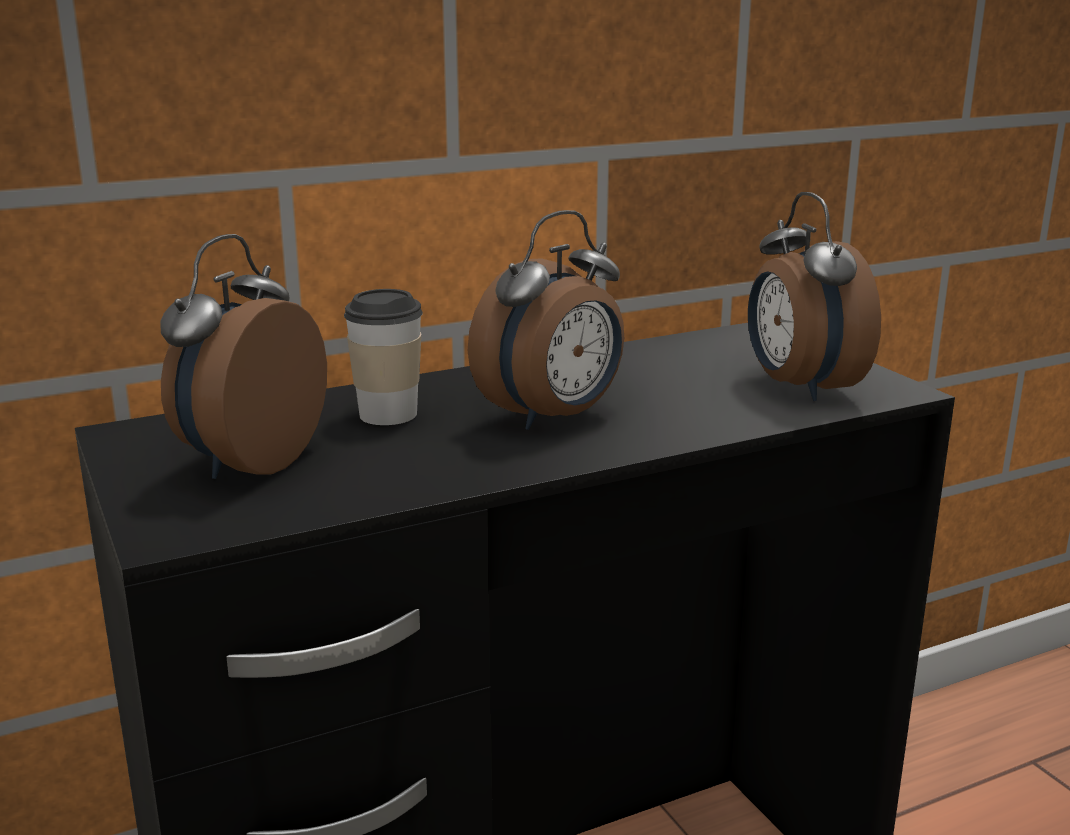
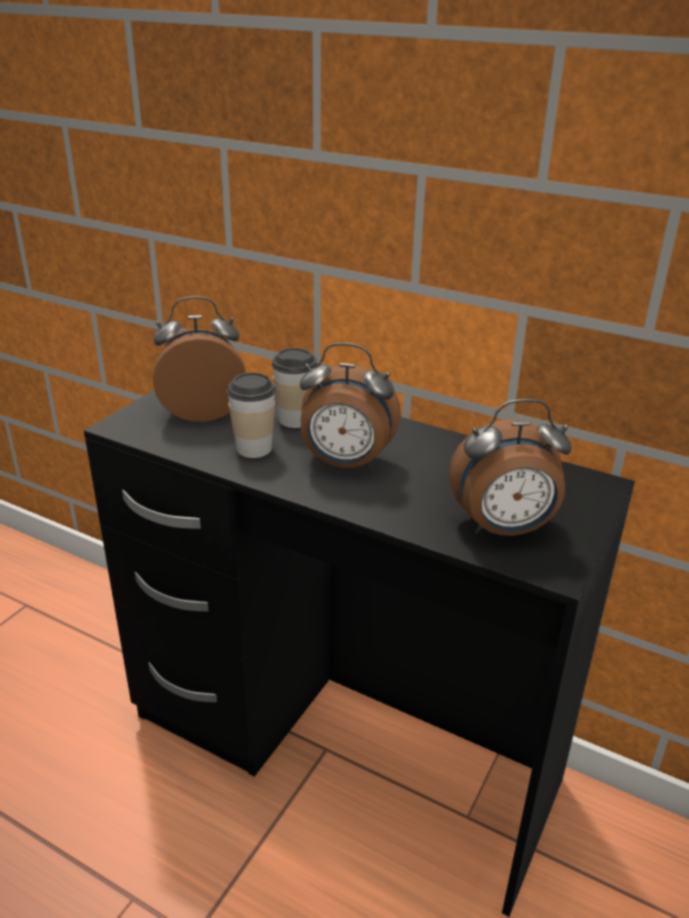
camera: 55 degrees right, 10 degrees up
alarm clock [748,192,881,401] -> alarm clock turned 135 degrees counterclockwise [449,399,572,536]
none -> cup [227,372,276,458]

